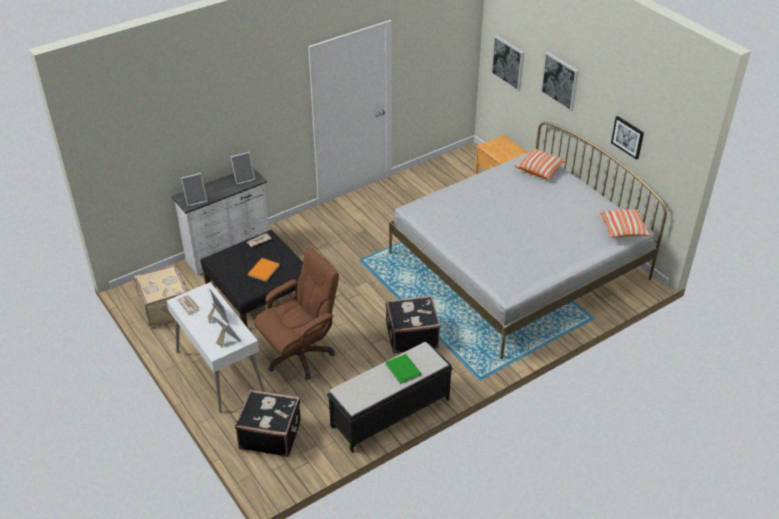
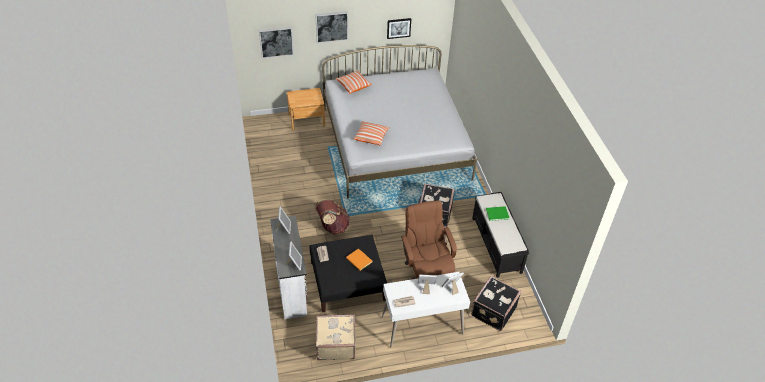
camera: 70 degrees left, 5 degrees up
pillow [600,209,650,238] -> pillow moved to [354,121,390,146]
none -> brown backpack [315,199,350,235]

